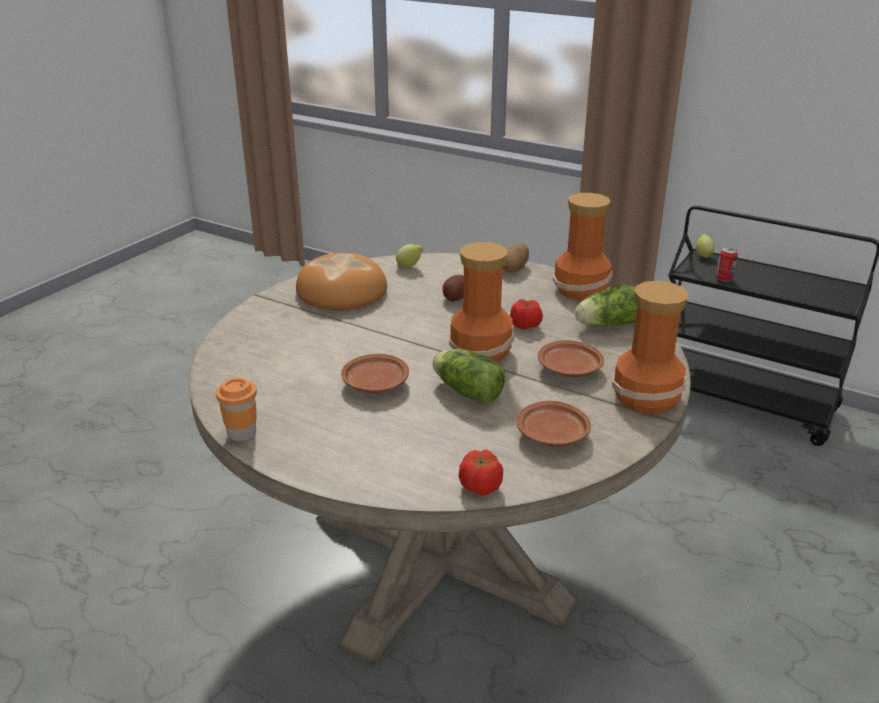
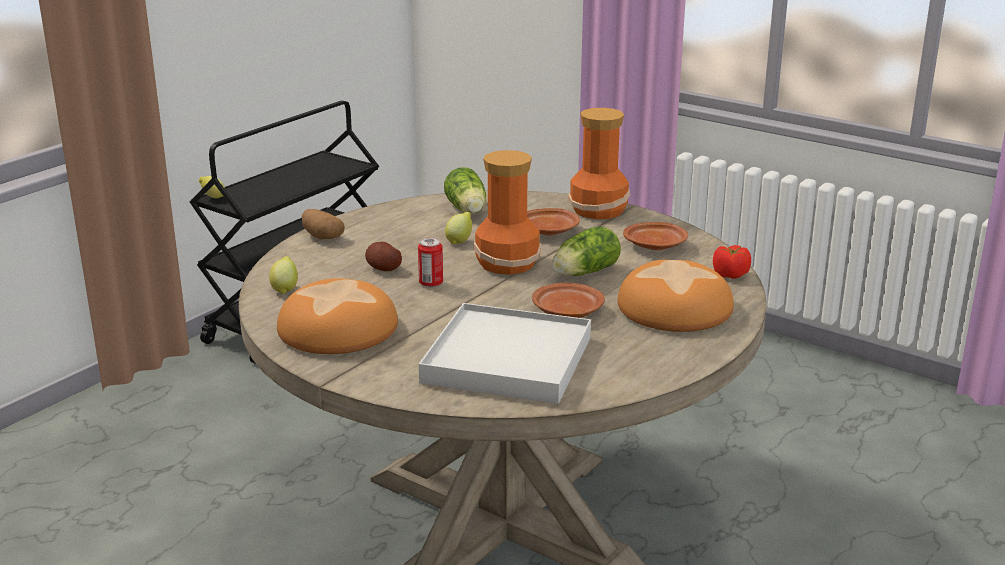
camera: 85 degrees left, 5 degrees down
orange cup [216,378,257,441] -> none
tomato [510,299,543,329] -> lemon [445,212,472,244]
vase [553,193,612,300] -> none
can [716,247,738,281] -> can moved to [418,238,443,287]
none -> white tray [419,303,591,404]
none -> bread [618,260,734,332]

